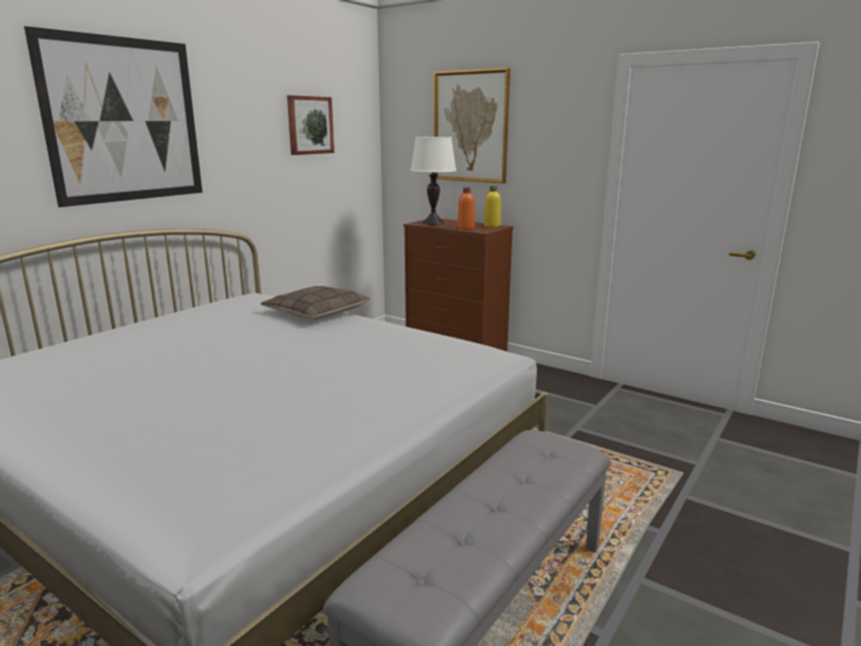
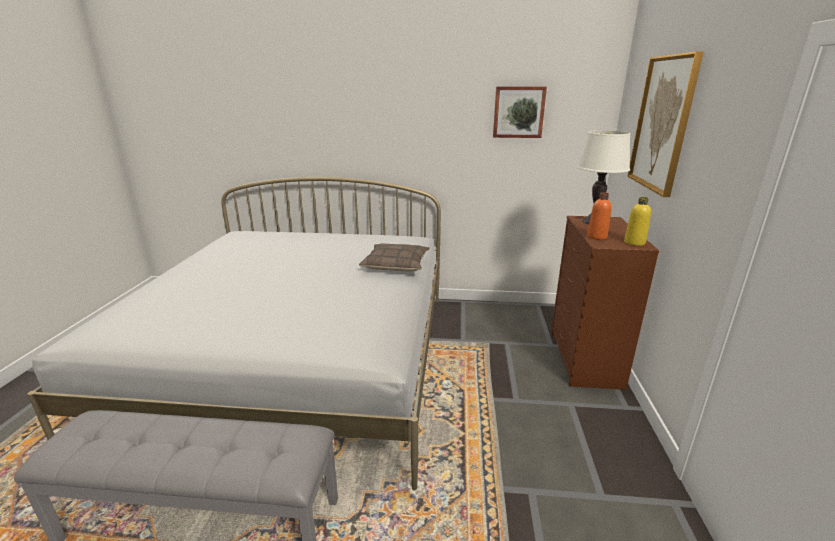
camera: 60 degrees right, 5 degrees up
picture [24,26,202,207] -> none

